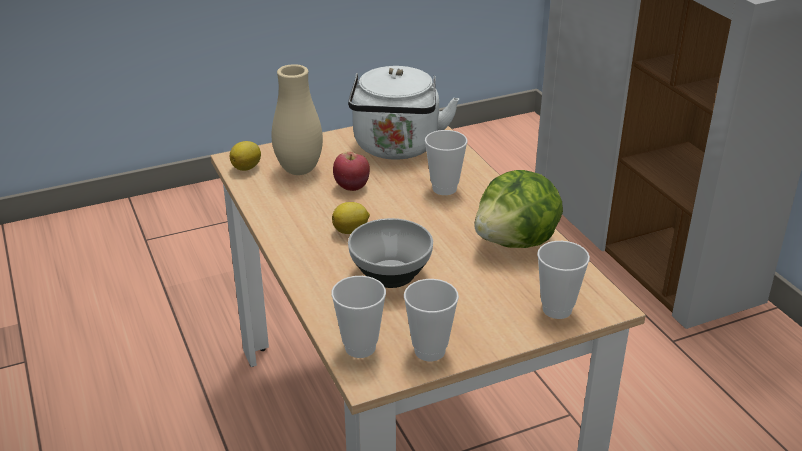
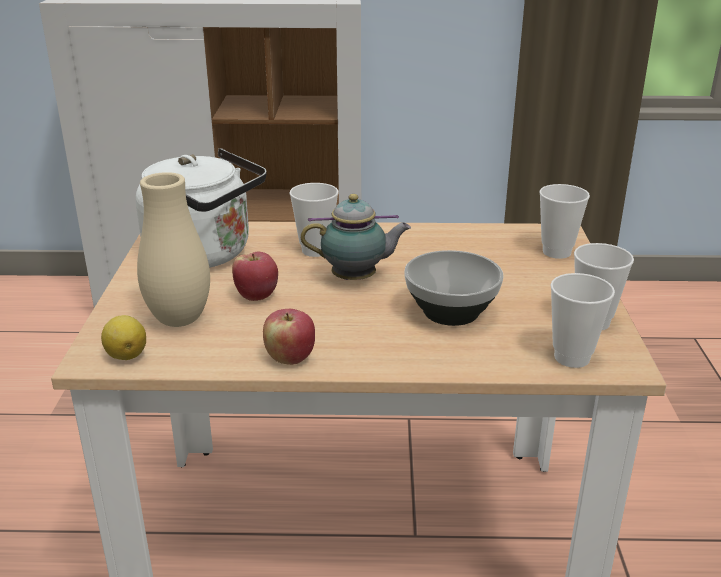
camera: 65 degrees left, 5 degrees down
lemon [332,202,370,234] -> none
lettuce [474,170,563,248] -> none
none -> apple [263,309,315,365]
none -> teapot [301,194,411,280]

